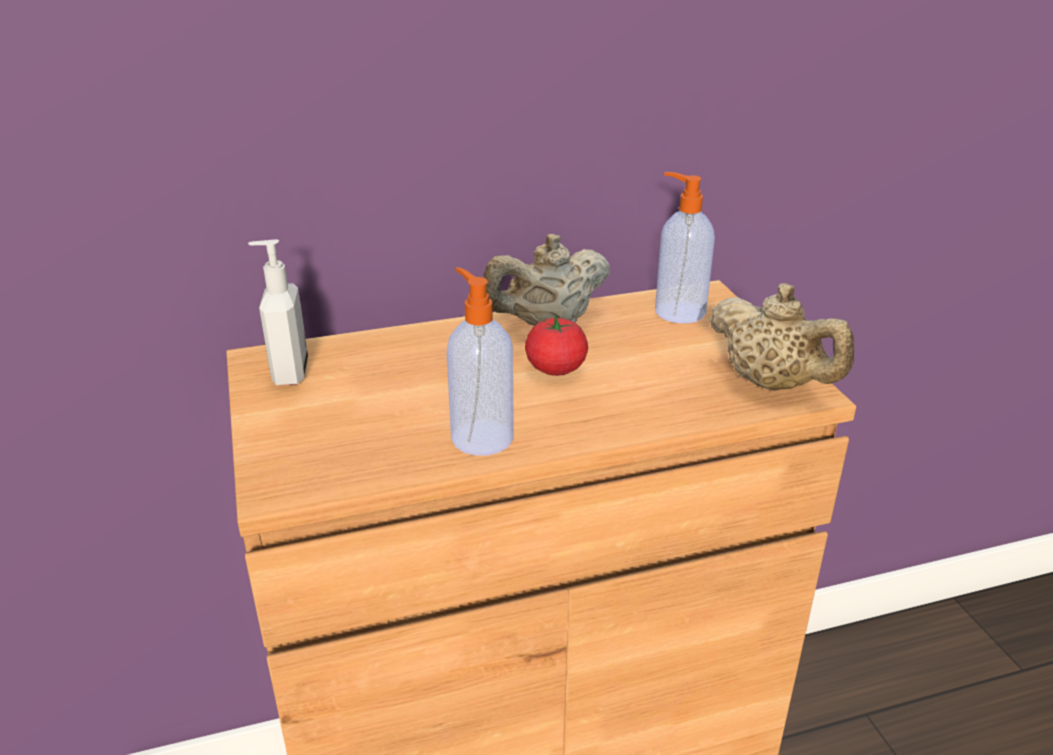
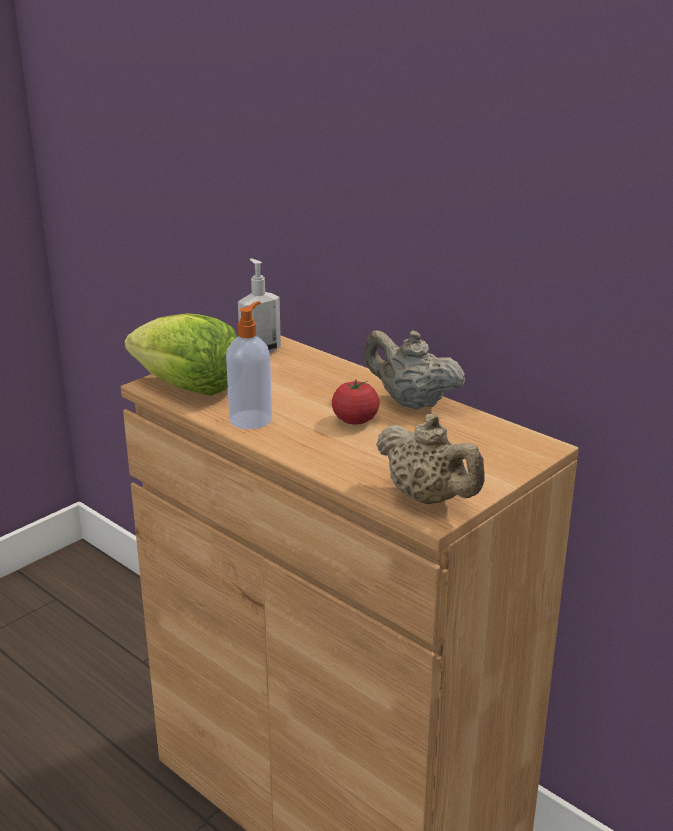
camera: 60 degrees right, 5 degrees down
soap dispenser [655,172,715,323] -> none
beige teapot [709,283,854,391] -> beige teapot turned 60 degrees counterclockwise [376,414,485,504]
none -> lettuce [125,313,237,396]

